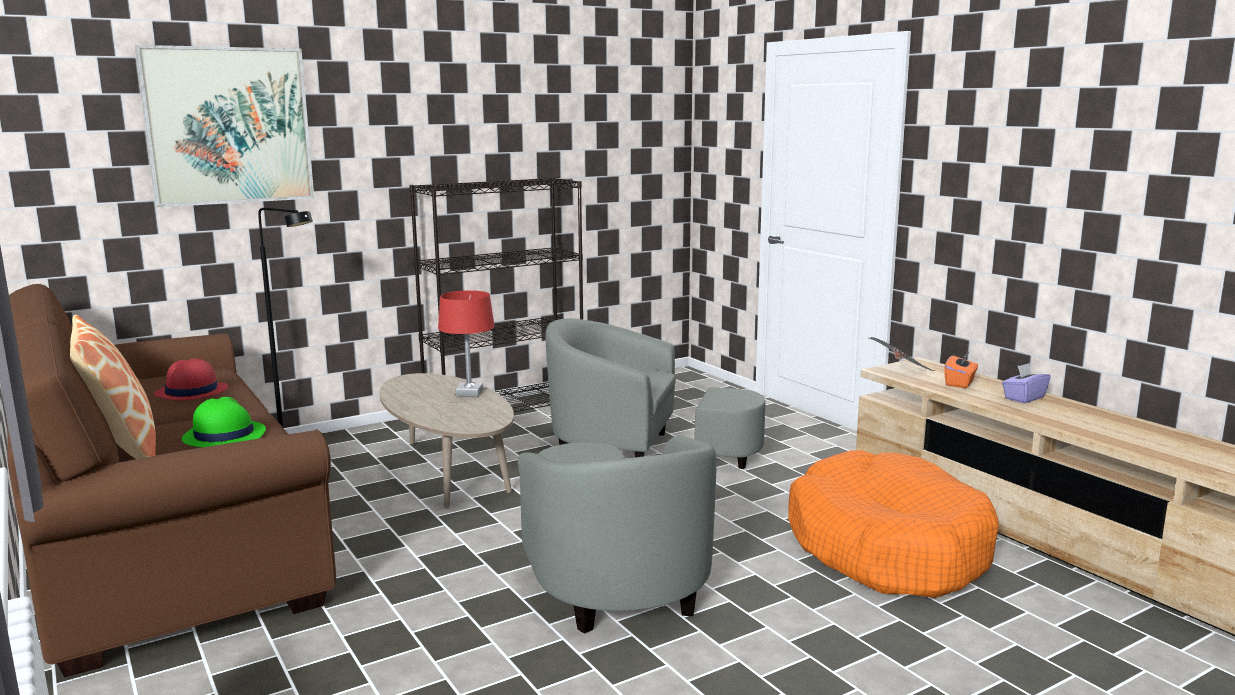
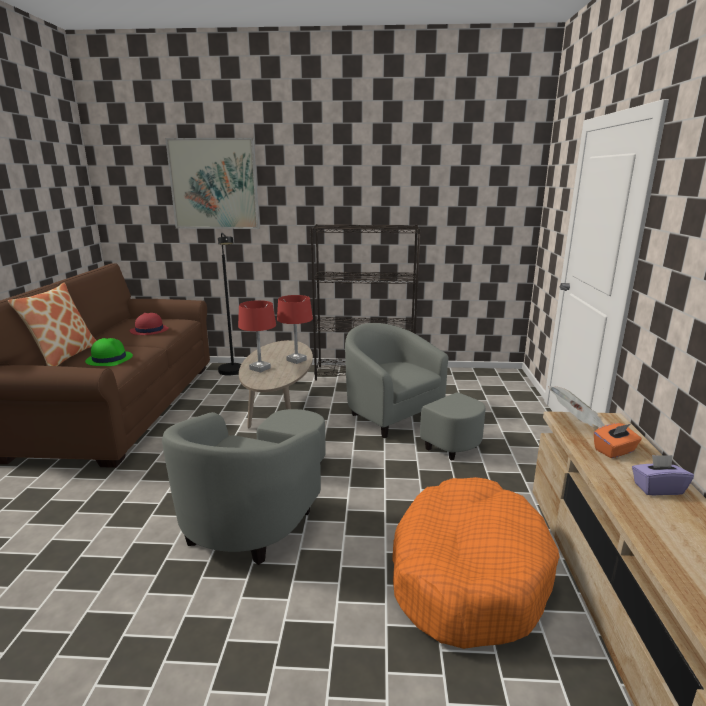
camera: 35 degrees right, 5 degrees up
none -> red table lamp [238,300,276,373]

